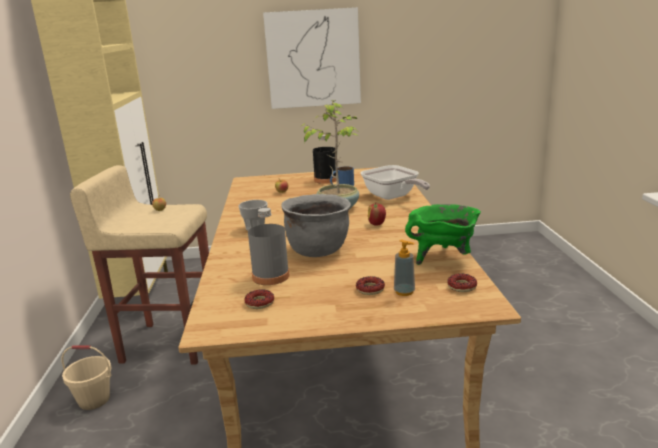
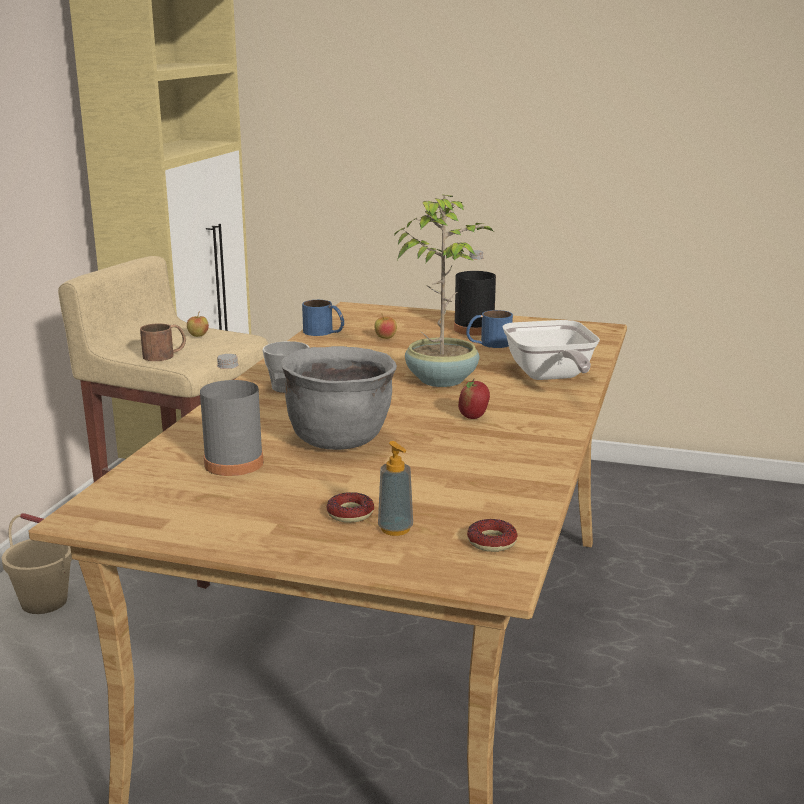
camera: 20 degrees right, 0 degrees up
donut [244,289,274,309] -> none
picture [263,7,361,109] -> none
green cooking pot [405,204,481,265] -> none
none -> brown mug [140,323,186,361]
none -> blue mug [302,300,344,336]

